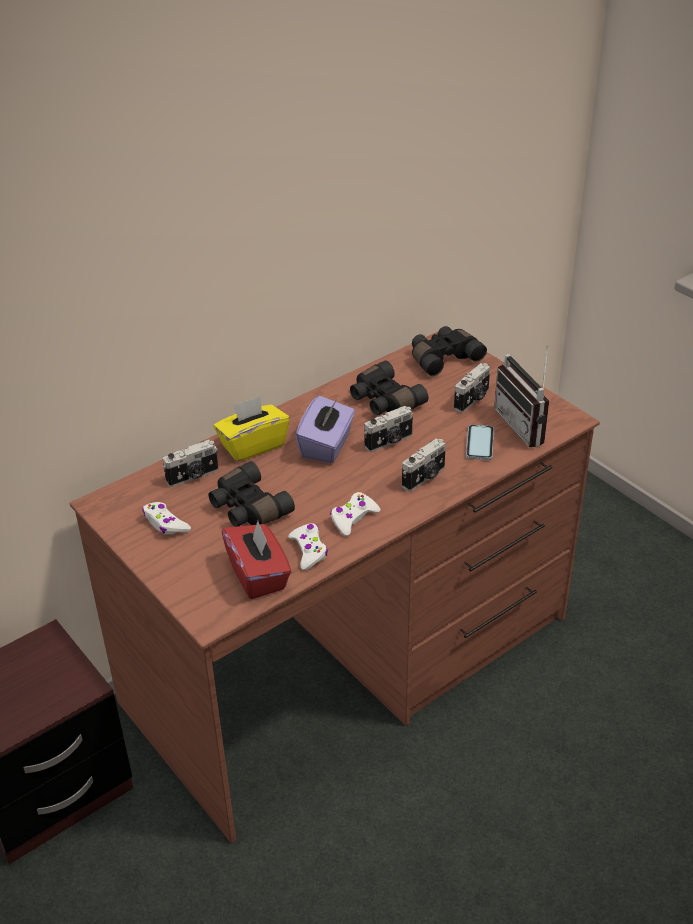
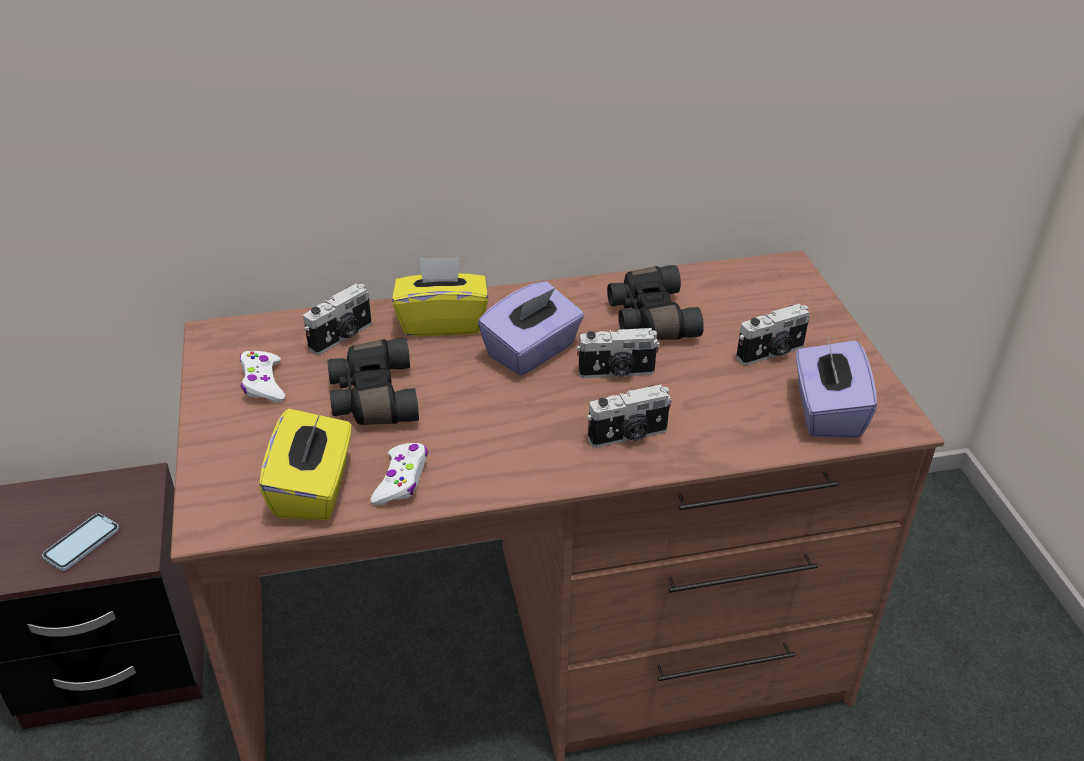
camera: 25 degrees right, 0 degrees up
camera [162,440,218,487] -> camera turned 45 degrees counterclockwise [303,284,372,355]
red tissue box [222,521,291,599] -> yellow tissue box [259,409,352,520]
white game controller [330,492,380,536] -> none
black binoculars [412,326,487,376] -> none
phone [466,425,494,460] -> phone moved to [42,513,119,571]
radio [494,345,549,447] -> purple tissue box [796,337,877,438]

